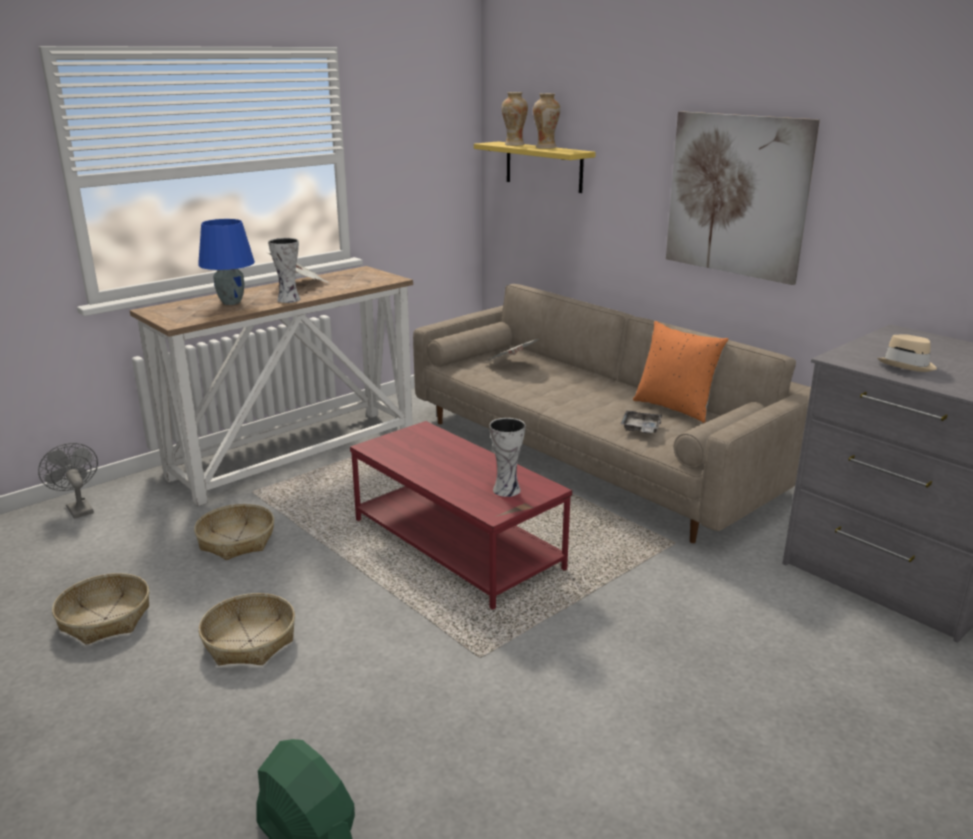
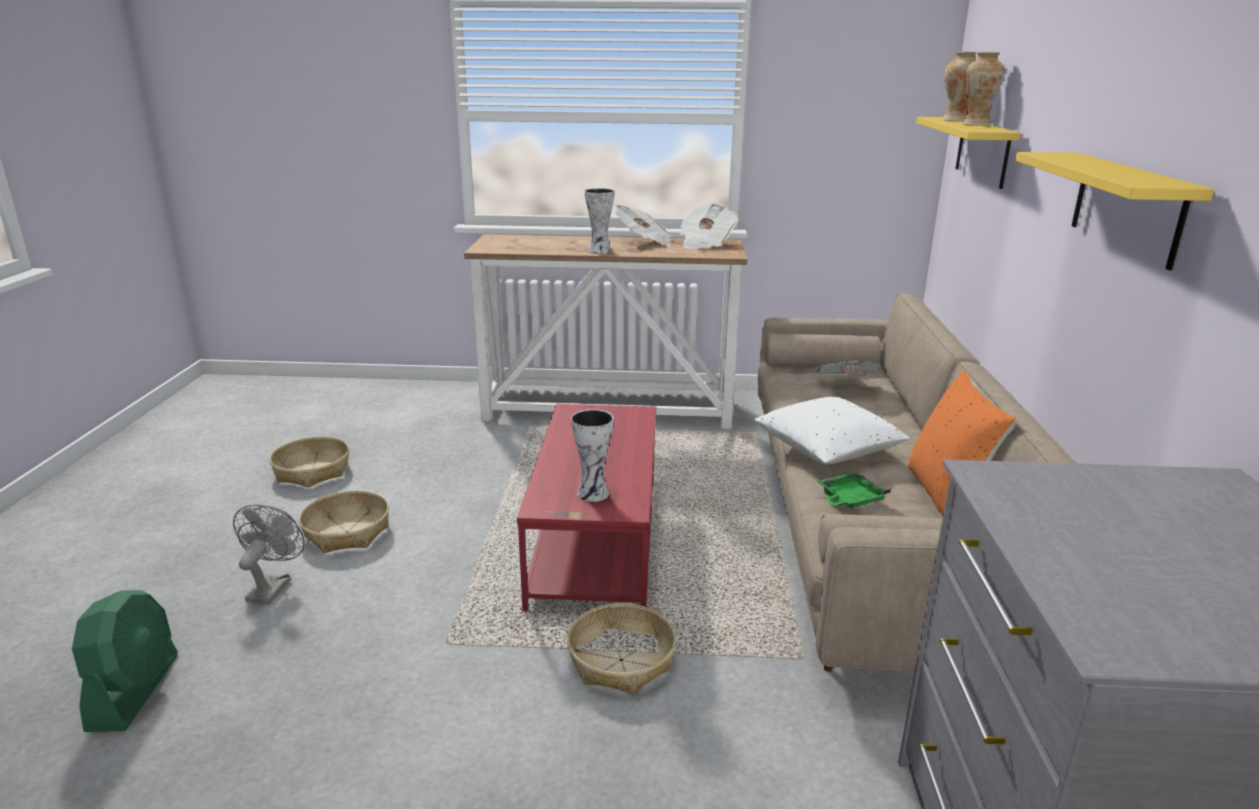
camera: 45 degrees right, 0 degrees up
grey fan [38,443,98,519] -> grey fan moved to [233,505,305,604]
basket [194,504,274,560] -> basket moved to [567,603,676,695]
blue table lamp [198,219,255,305] -> none
grey tray [620,410,663,433] -> green tray [817,471,891,509]
picture [666,111,820,285] -> yellow shelf [1015,152,1214,270]
beige hat [877,334,937,372] -> none
none -> newspaper [679,203,738,249]
none -> white pillow [754,397,910,465]

